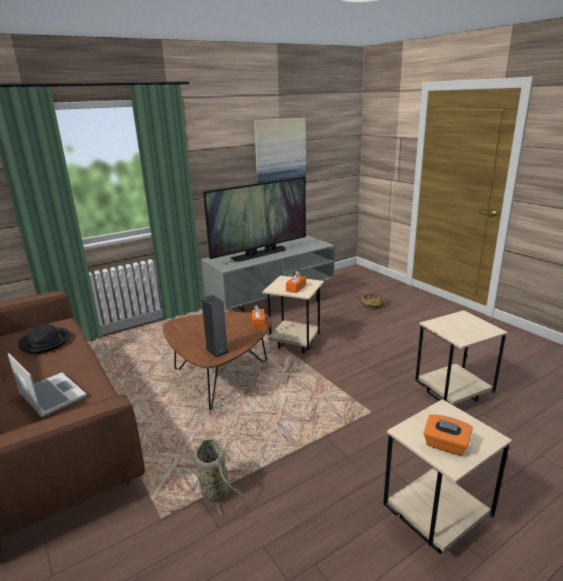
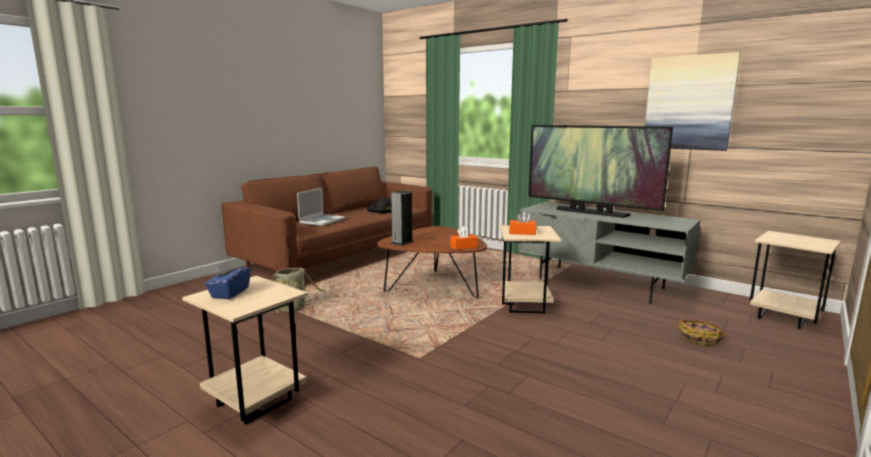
camera: 70 degrees right, 10 degrees down
beige side table [415,310,508,406] -> beige side table moved to [749,231,841,329]
orange tissue box [424,414,473,456] -> blue tissue box [205,260,251,299]

